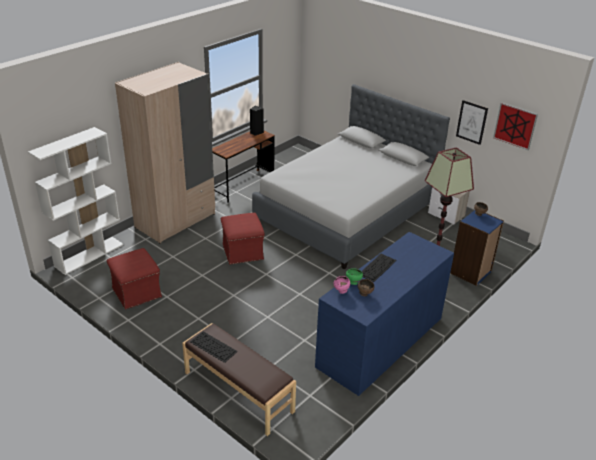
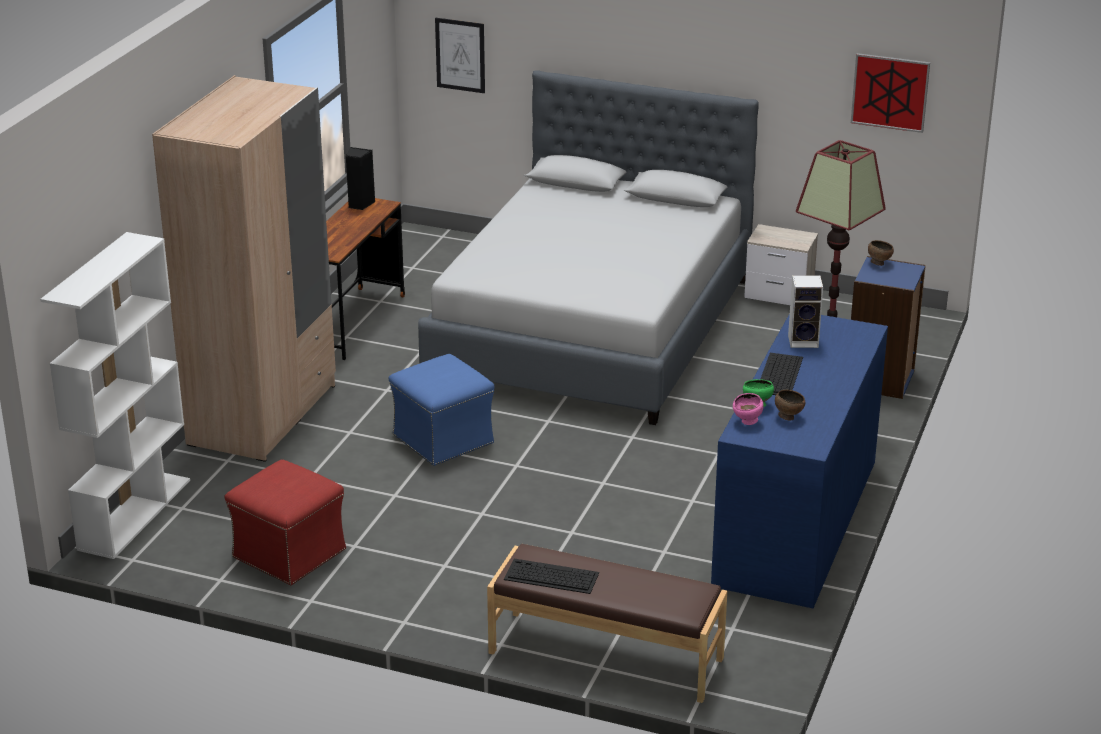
camera: 20 degrees left, 5 degrees down
red ottoman [221,213,265,265] -> blue ottoman [389,354,495,466]
picture [456,100,488,145] -> picture moved to [435,18,485,93]
none -> speaker [788,275,823,348]

